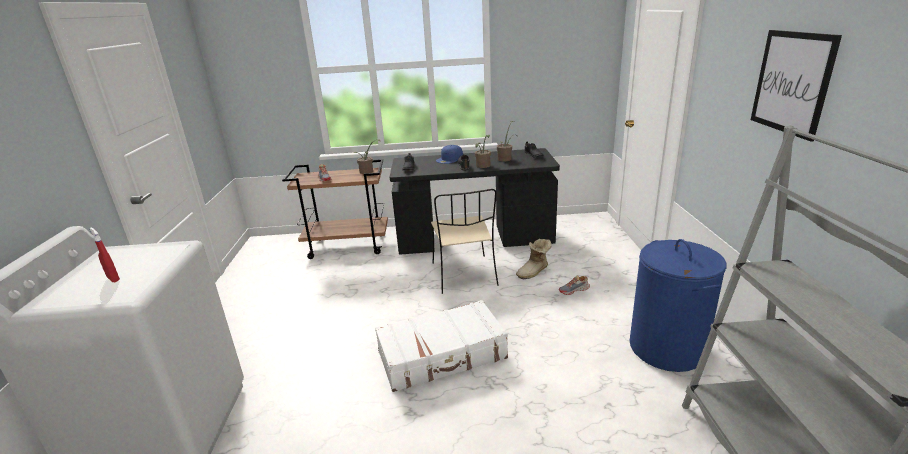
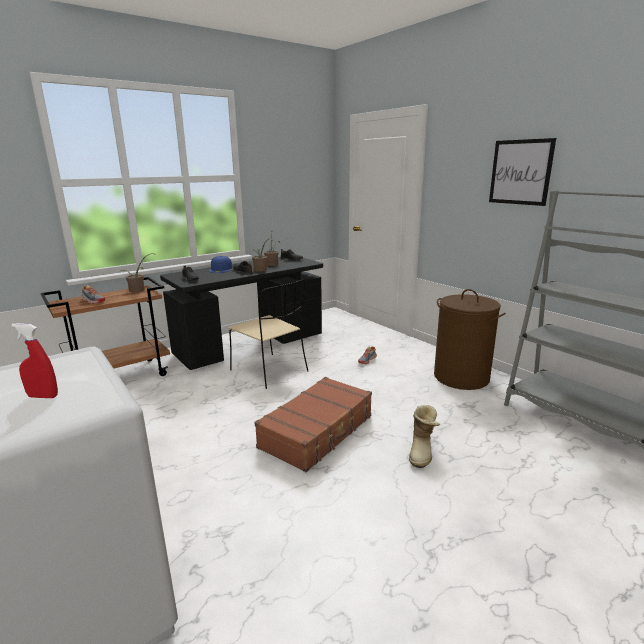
camera: 35 degrees left, 5 degrees down
white suitcase [375,300,508,392] -> brown suitcase [255,377,372,472]
boot [516,239,552,279] -> boot moved to [409,405,440,468]
blue laundry basket [630,239,727,372] -> brown laundry basket [434,289,506,390]

